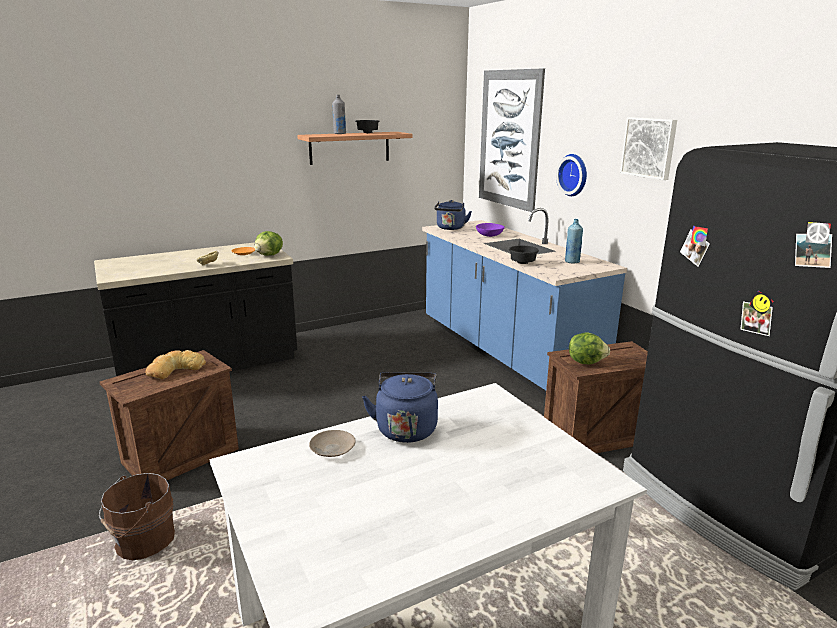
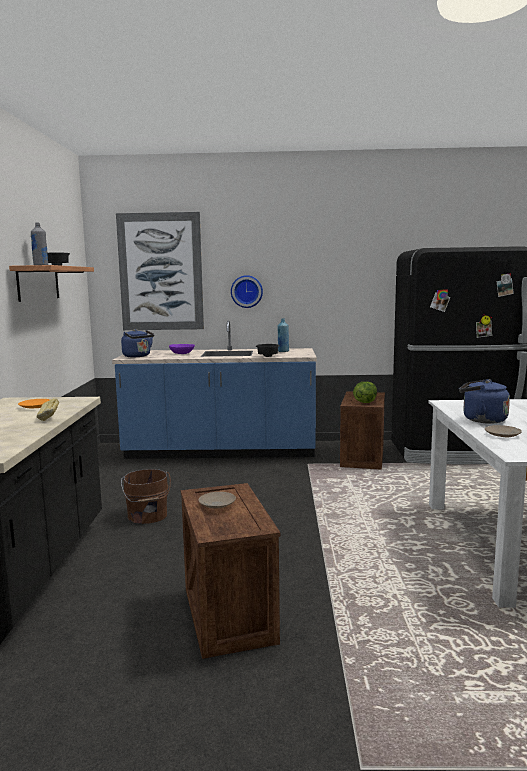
camera: 60 degrees left, 10 degrees down
brown bucket [99,473,175,560] -> brown bucket moved to [121,469,171,524]
bread [146,350,206,379] -> beige plate [199,492,236,509]
lettuce [254,231,283,256] -> none
picture [620,117,677,180] -> none

